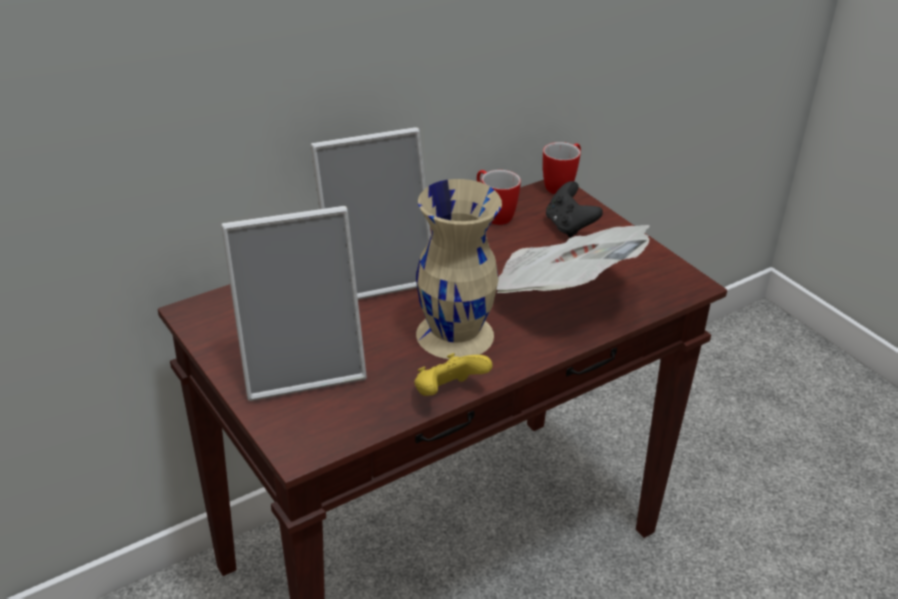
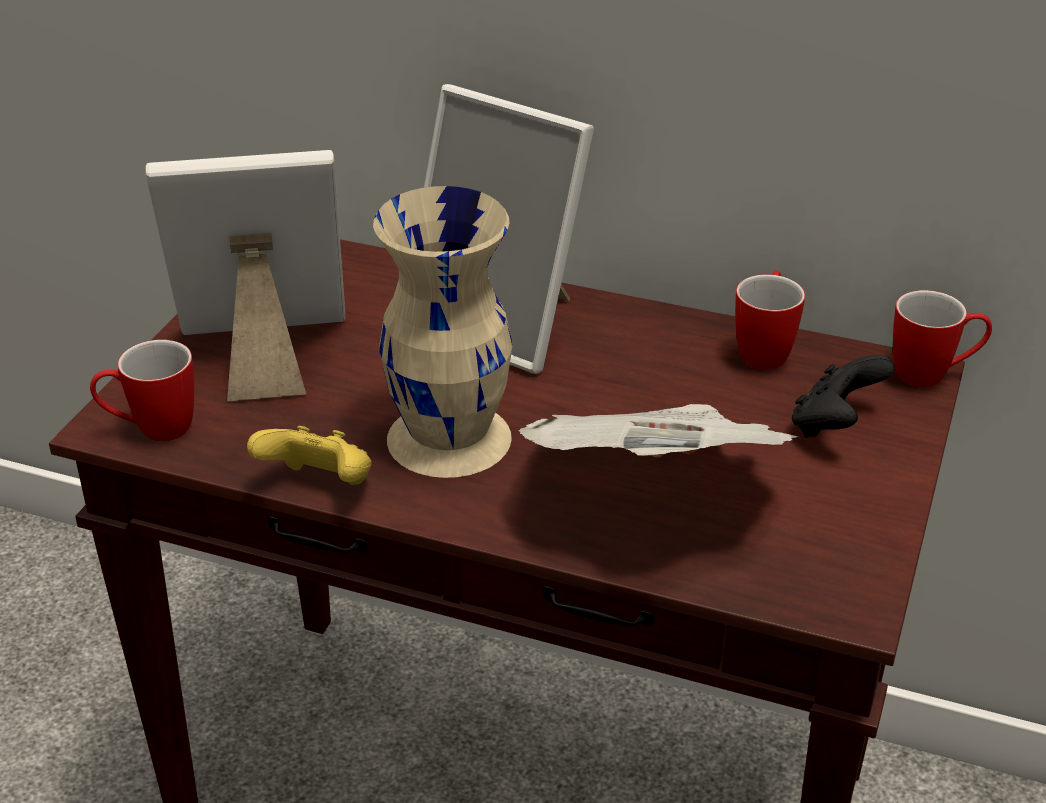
camera: 55 degrees right, 0 degrees up
picture frame [221,206,367,401] -> picture frame turned 135 degrees clockwise [145,150,345,401]
none -> mug [90,340,194,441]

